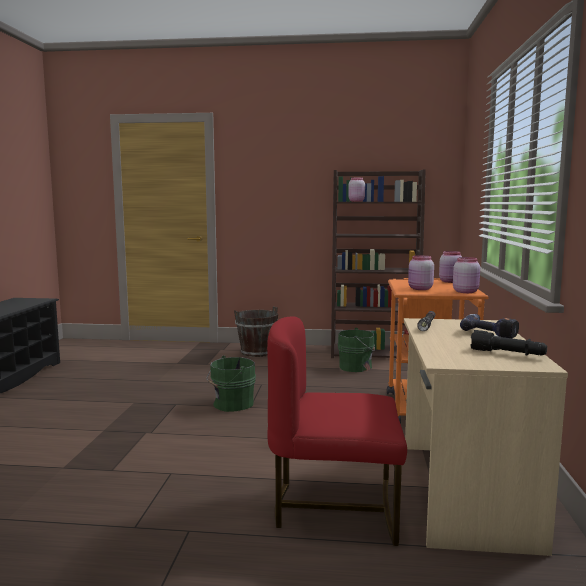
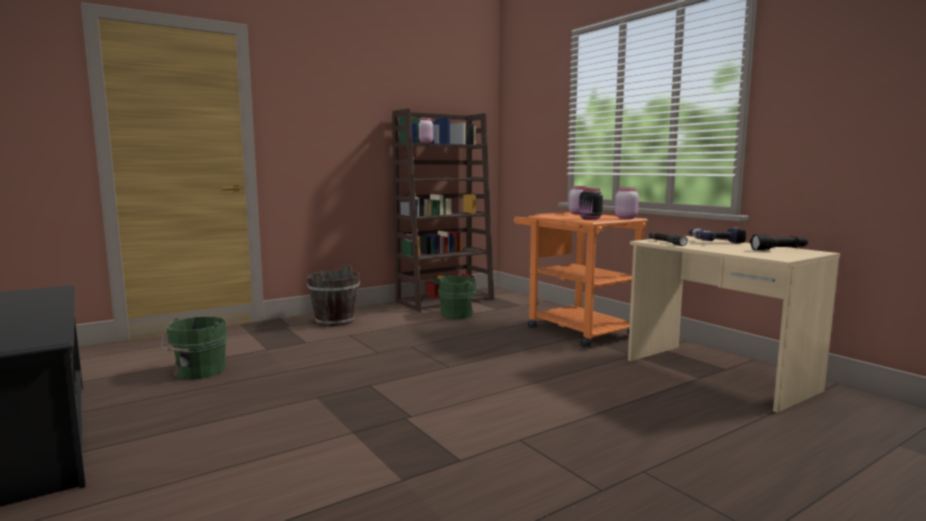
camera: 40 degrees left, 0 degrees up
green bucket [207,356,256,412] -> green bucket moved to [162,316,227,380]
red chair [267,317,407,546] -> none
pink jar [408,255,434,290] -> black jar [579,188,603,220]

